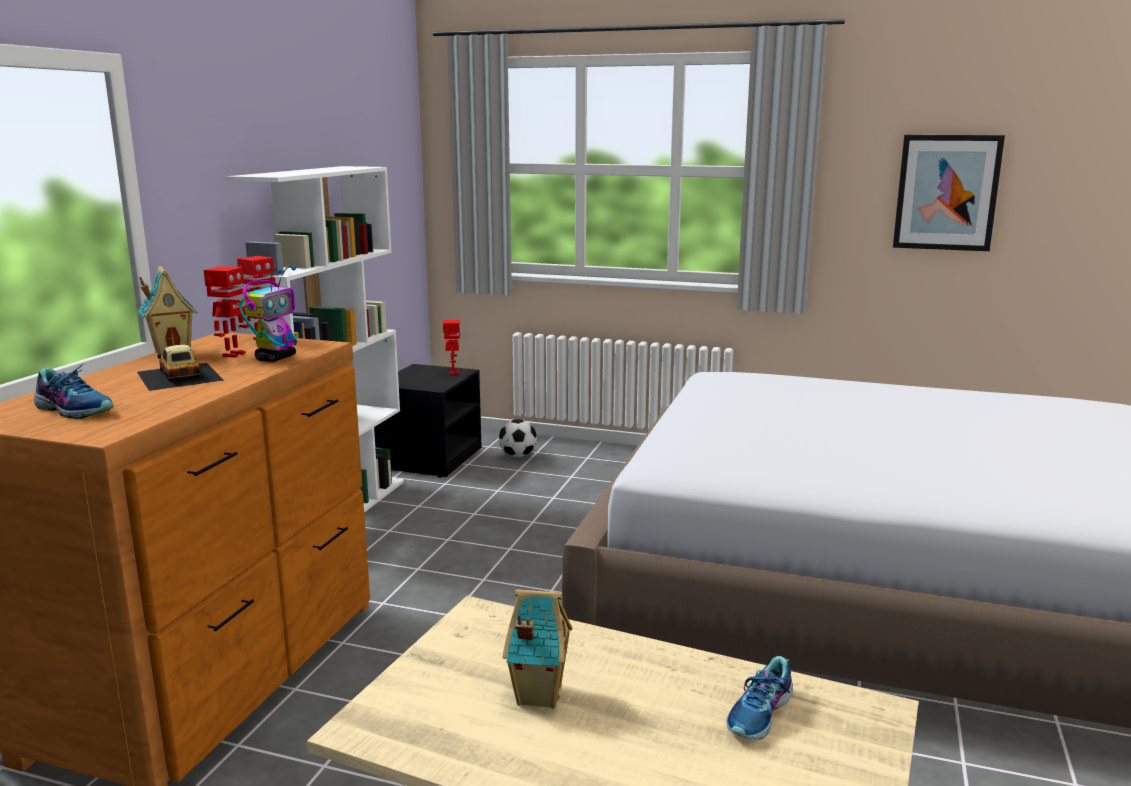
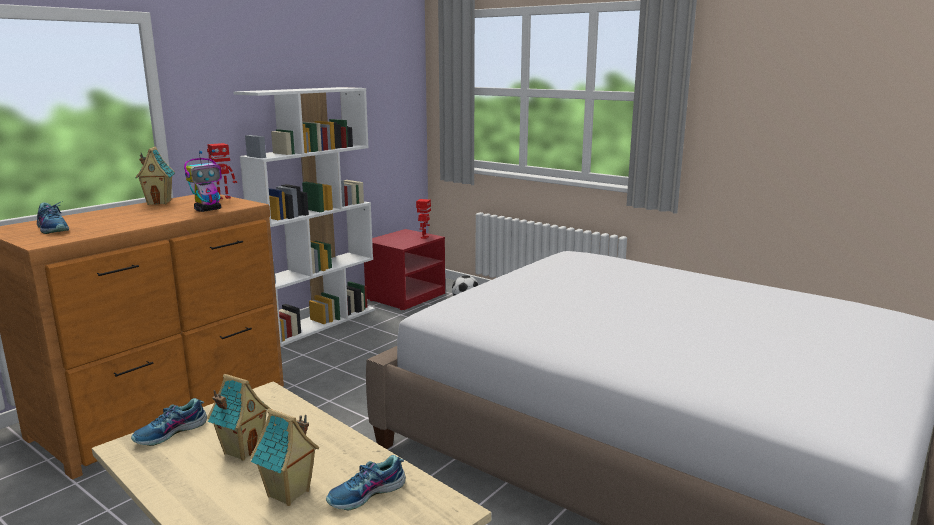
camera: 20 degrees right, 0 degrees up
toy car [137,345,224,391] -> none
toy robot [204,266,249,358] -> none
black nightstand [374,364,481,478] -> red nightstand [364,229,445,310]
picture [893,135,1005,251] -> none
none -> shoe [131,398,207,446]
none -> toy house [250,408,319,506]

